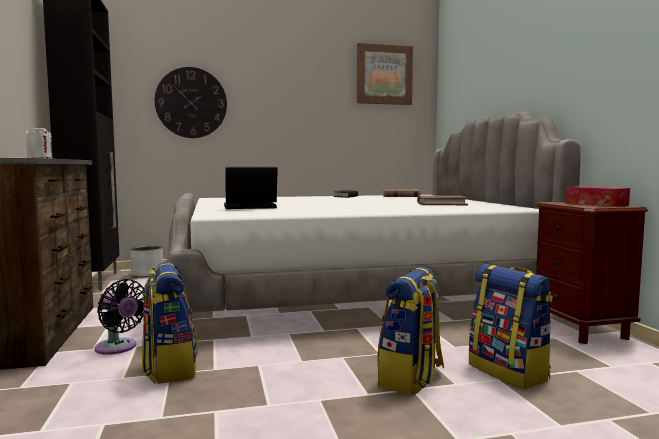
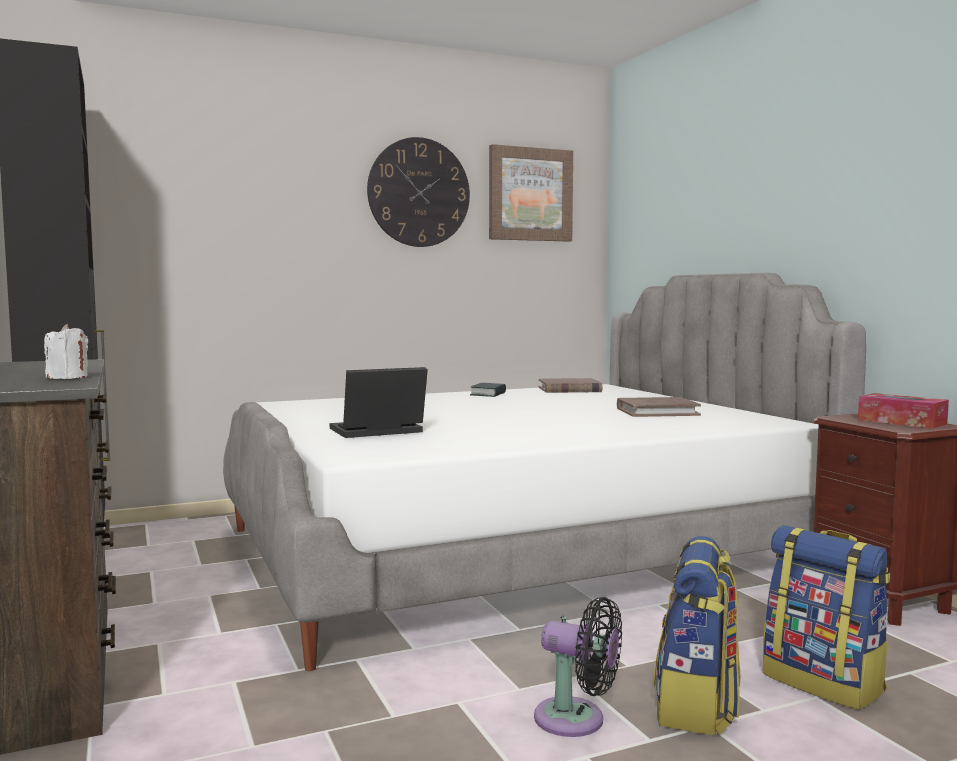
camera: 10 degrees left, 0 degrees up
black fan [94,279,144,355] -> black fan moved to [534,597,622,737]
grey planter [130,246,163,278] -> none
backpack [142,262,198,384] -> none
wall clock [155,67,227,138] -> wall clock moved to [367,137,470,247]

